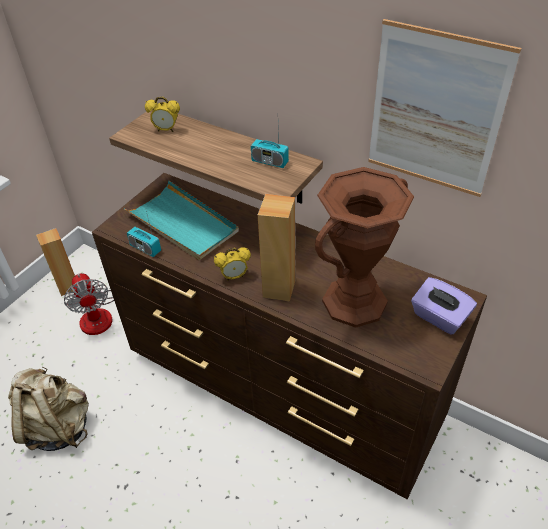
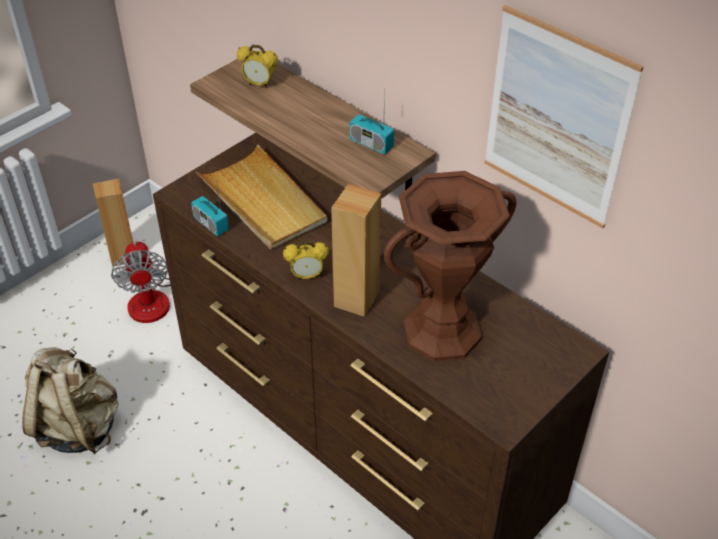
camera: 10 degrees right, 0 degrees up
turquoise tray [124,181,239,261] -> beige tray [195,144,327,250]
purple tissue box [411,277,477,335] -> none

